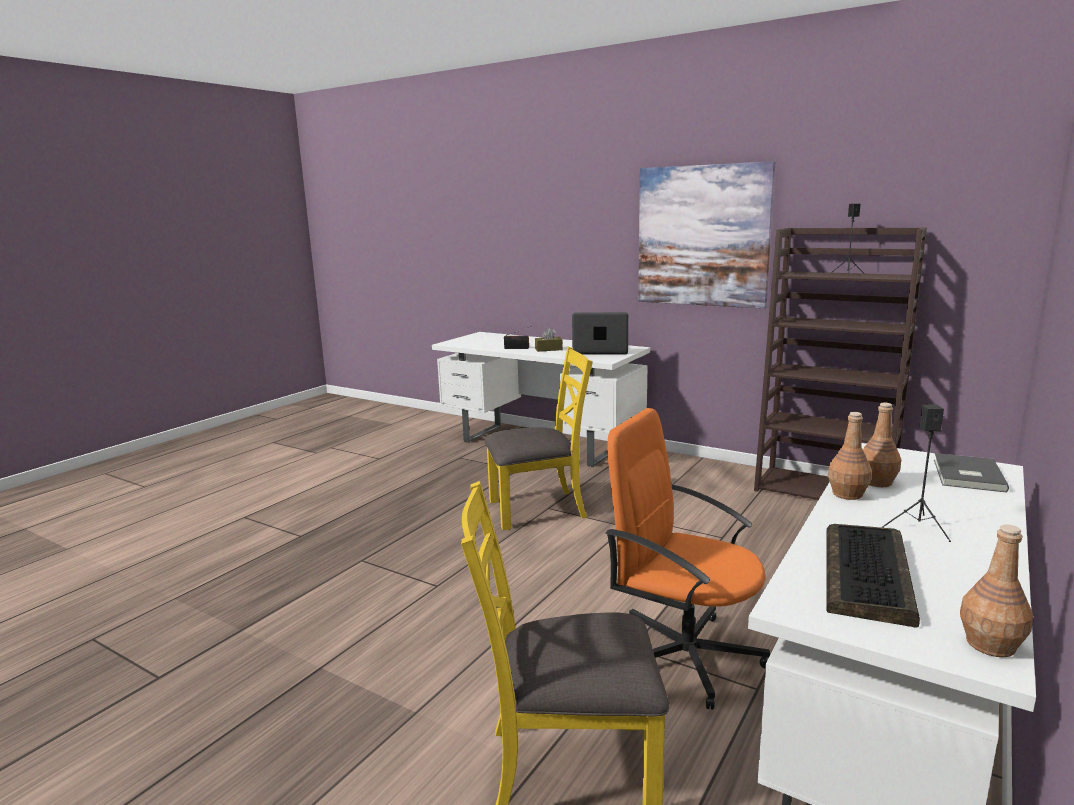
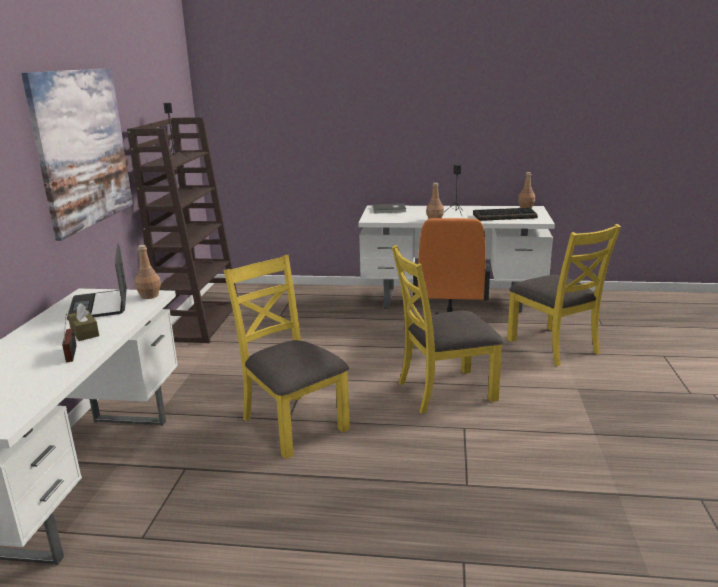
camera: 115 degrees left, 5 degrees up
brown bottle [863,403,901,487] -> brown bottle moved to [135,245,161,299]
none -> yellow chair [392,245,504,414]

